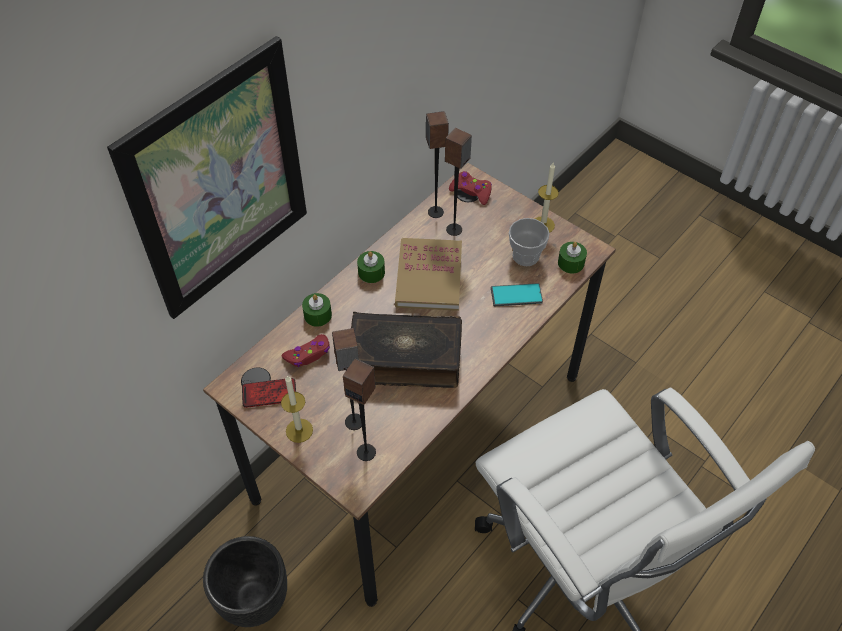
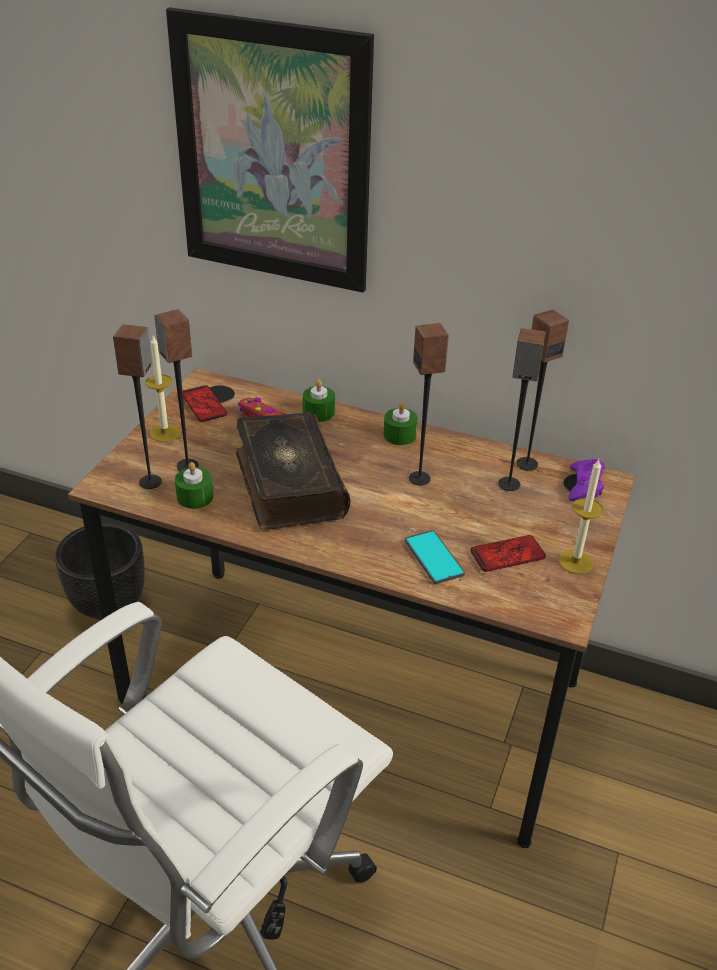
camera: 70 degrees right, 15 degrees down
book [395,238,462,311] -> speaker [409,323,449,485]
red game controller [449,171,492,205] -> purple game controller [568,459,605,501]
cup [509,218,550,266] -> phone [470,535,546,572]
green candle [558,242,587,274] -> green candle moved to [175,462,213,509]

